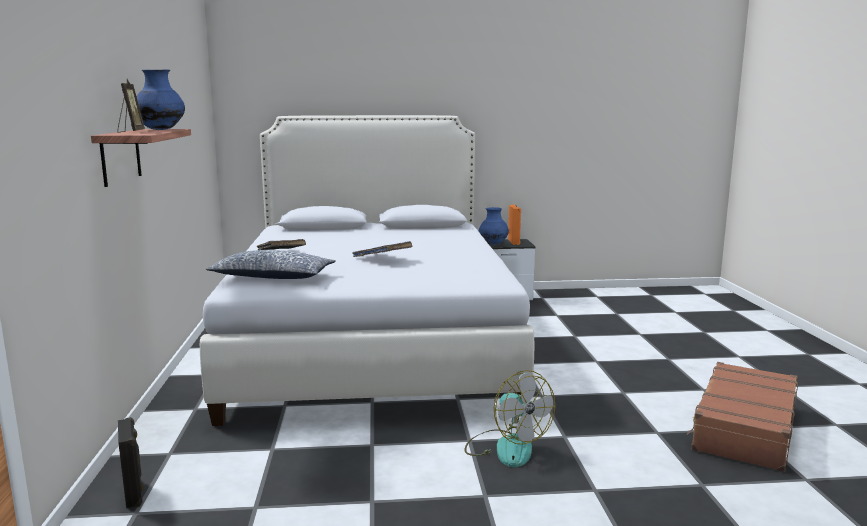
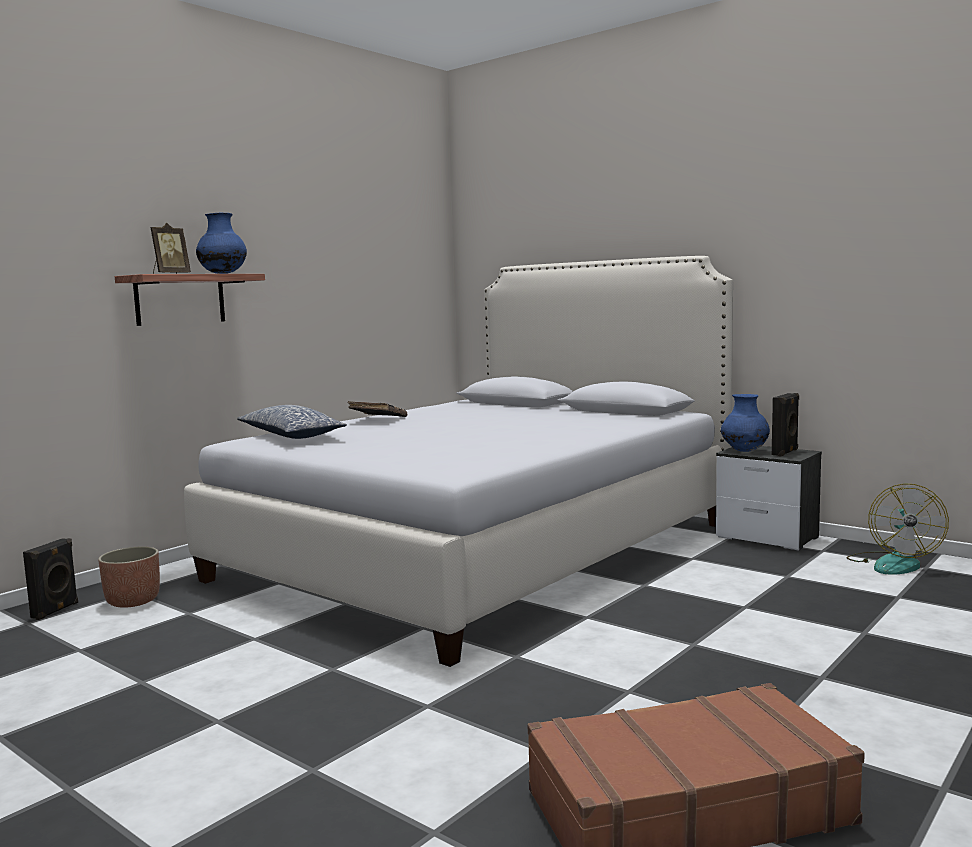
camera: 45 degrees right, 5 degrees down
blue book [352,241,412,257] -> none
fan [464,370,555,467] -> fan moved to [846,483,949,575]
orange speaker [508,205,521,245] -> black speaker [772,393,799,456]
none -> planter [98,547,160,608]

